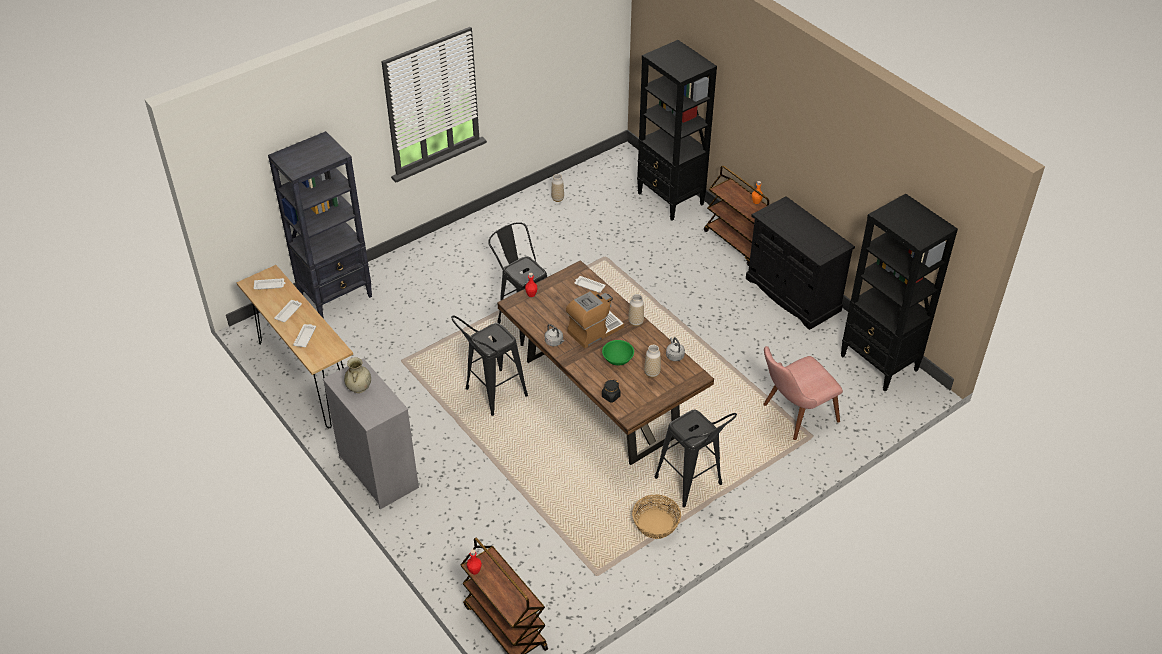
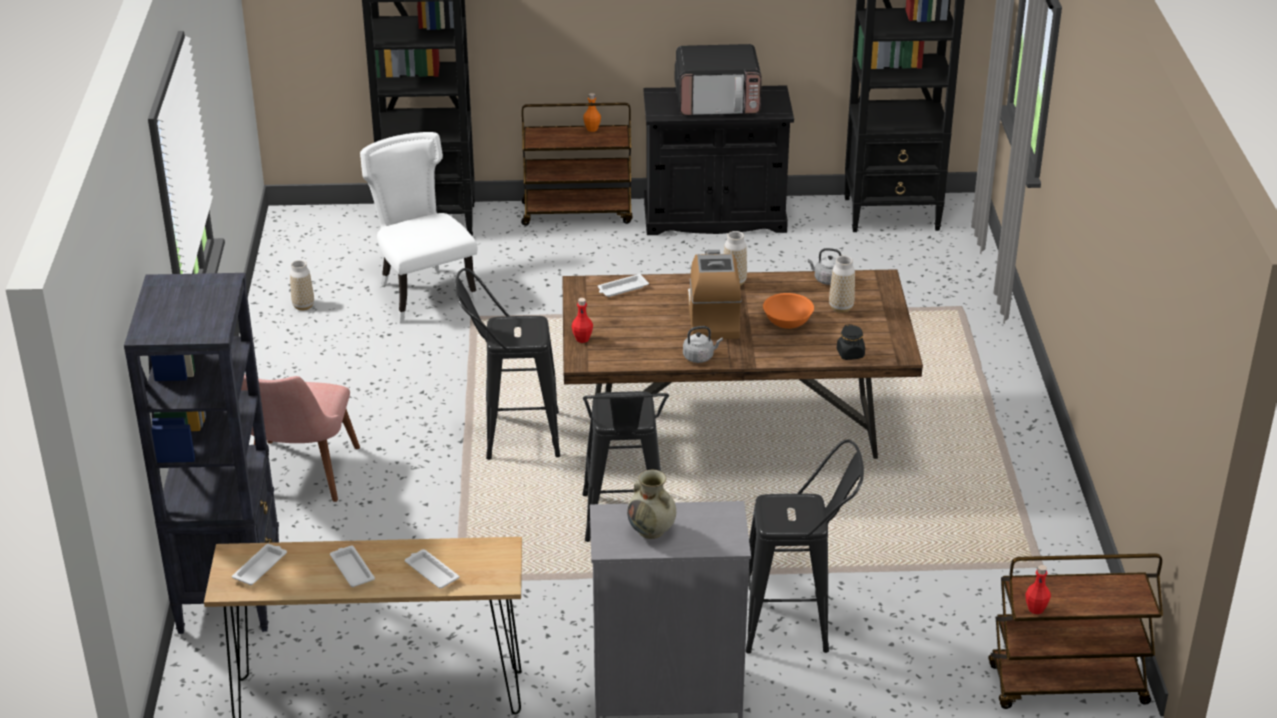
camera: 55 degrees left, 10 degrees down
green bowl [602,340,634,366] -> orange bowl [763,293,814,329]
basket [632,494,681,539] -> none
black stool [655,410,737,507] -> black stool moved to [746,439,864,654]
pink chair [763,346,843,440] -> pink chair moved to [241,374,360,502]
none -> white chair [360,132,478,323]
none -> microwave [675,44,762,116]

